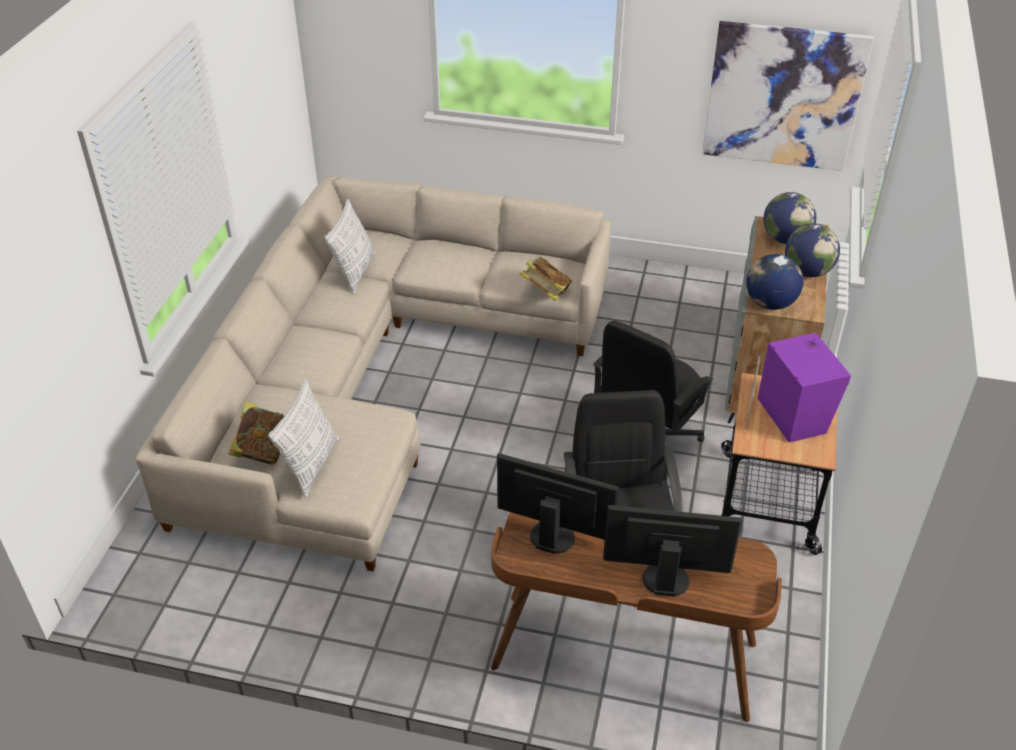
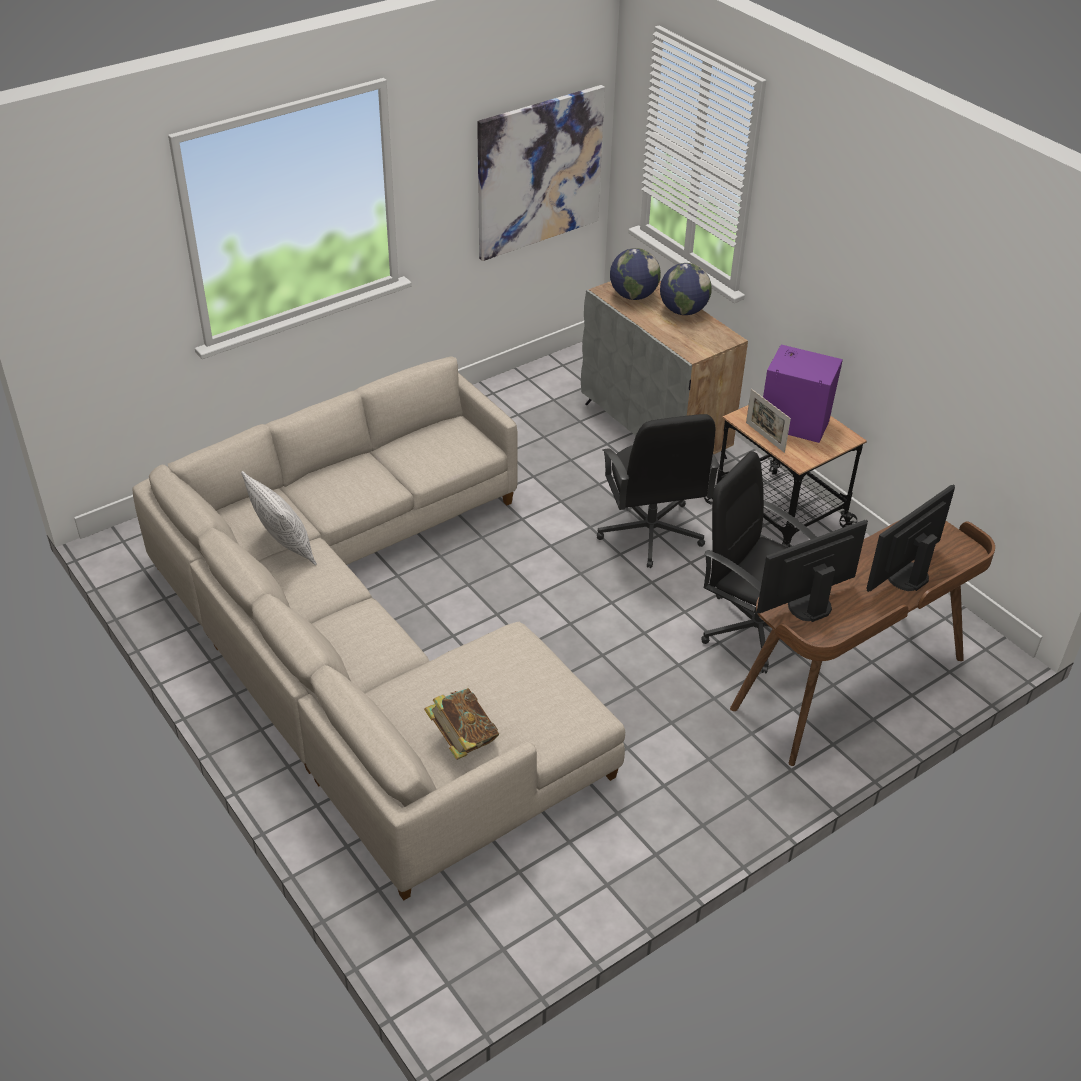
camera: 50 degrees left, 0 degrees up
pillow [268,379,340,498] -> none
book [520,257,572,301] -> none
globe [746,254,803,310] -> none

